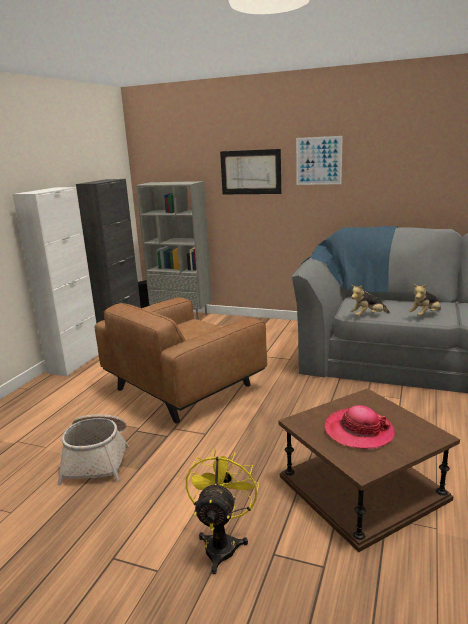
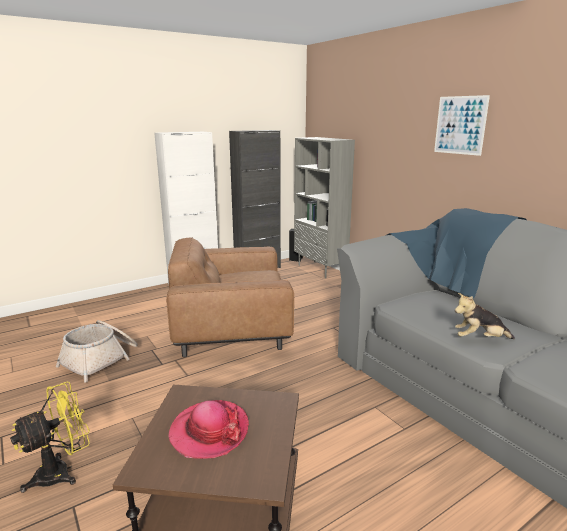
camera: 35 degrees right, 0 degrees up
picture [220,149,281,194] -> none
plush toy [350,285,389,316] -> none

